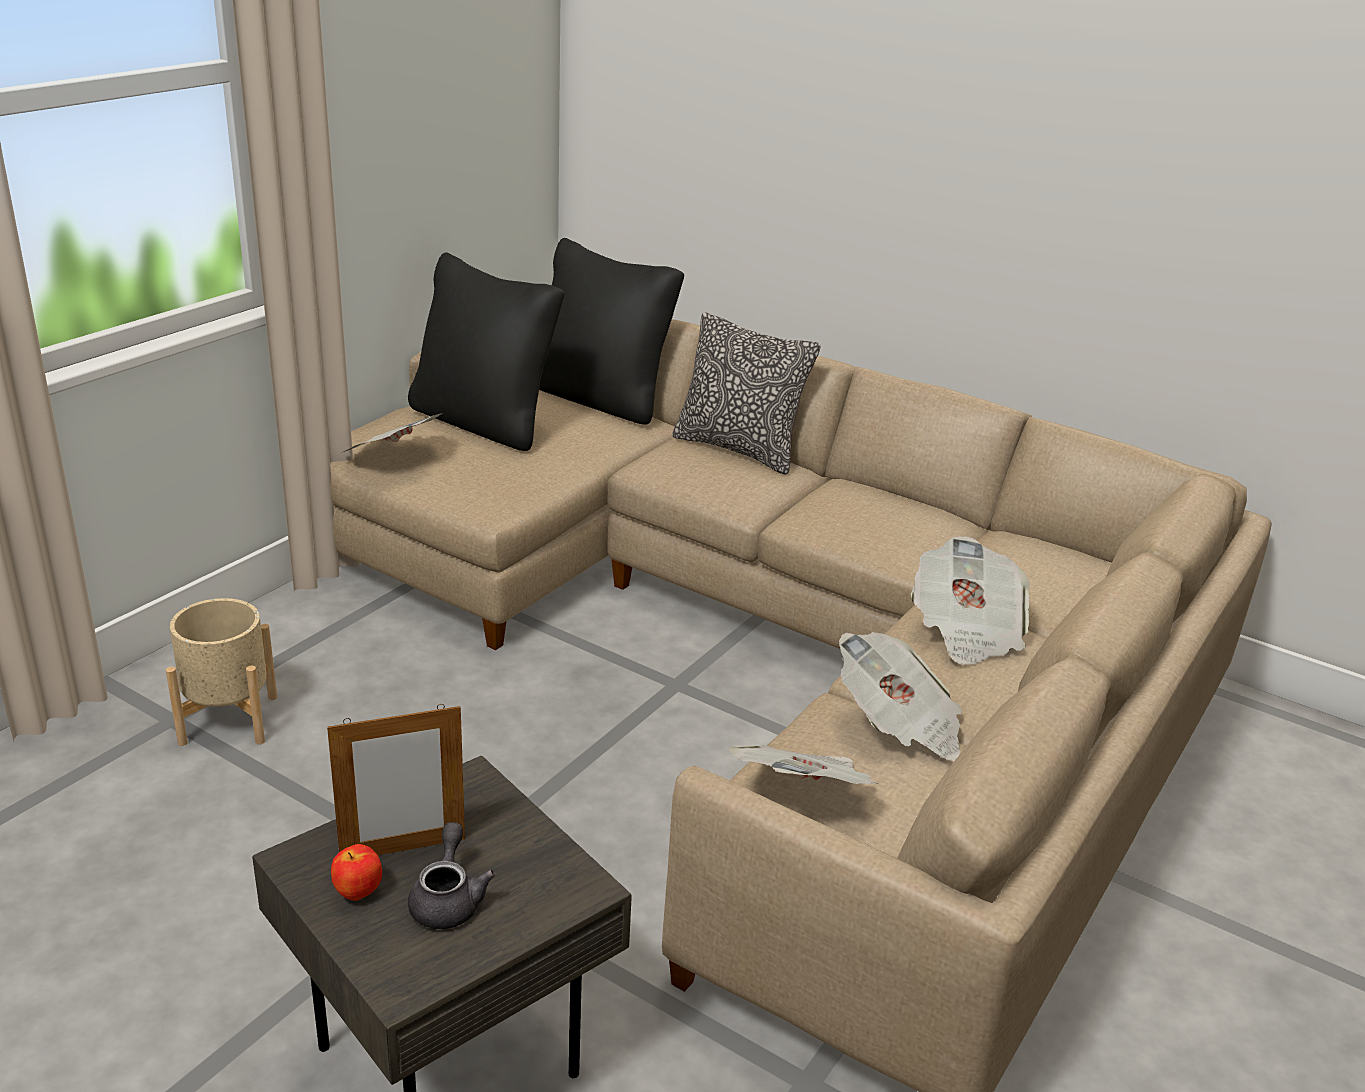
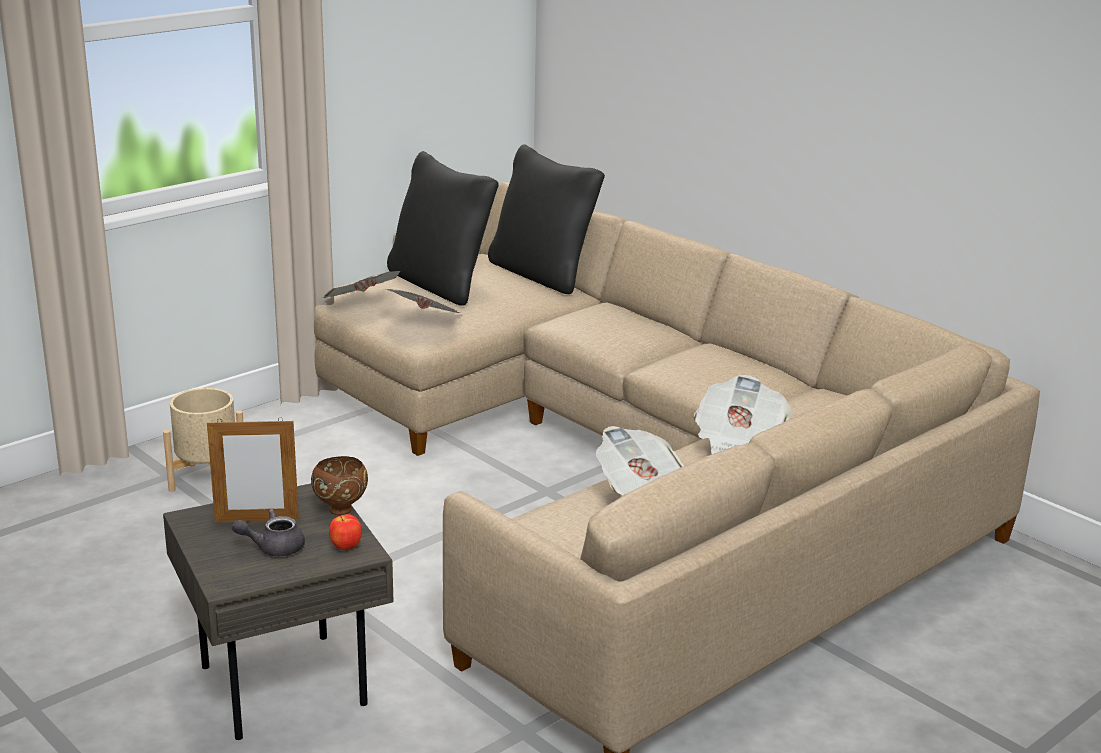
camera: 15 degrees right, 5 degrees down
apple [331,844,382,901] -> apple moved to [329,514,362,550]
grey teapot [408,822,496,929] -> grey teapot turned 120 degrees counterclockwise [232,509,305,556]
pillow [672,312,821,474] -> none
newspaper [729,745,878,784] -> newspaper moved to [386,289,463,313]
none -> brown bowl [311,456,368,515]

